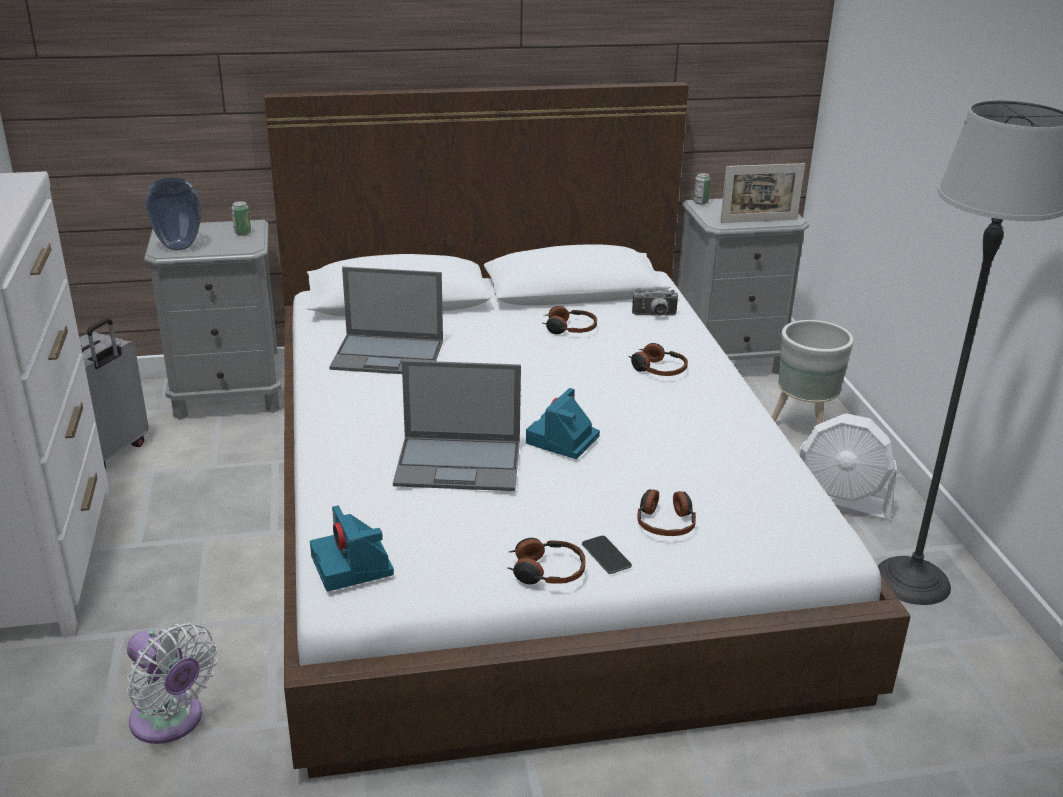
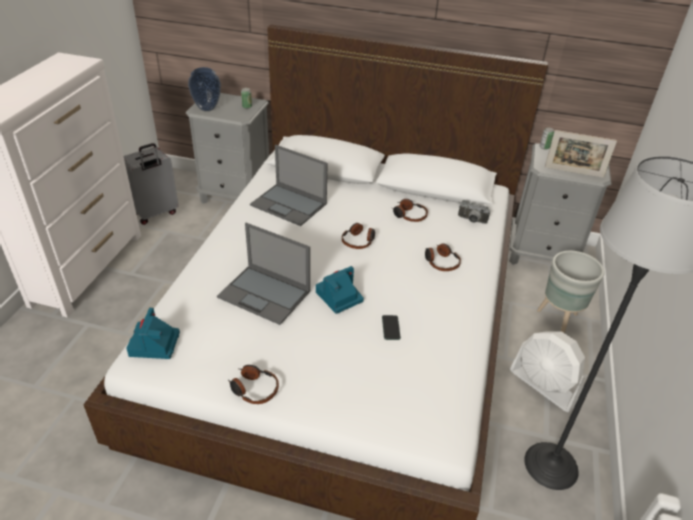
camera: 25 degrees right, 10 degrees up
white fan [127,622,218,744] -> none
phone [582,536,632,574] -> phone moved to [382,315,401,340]
headphones [637,489,696,536] -> headphones moved to [342,223,375,249]

